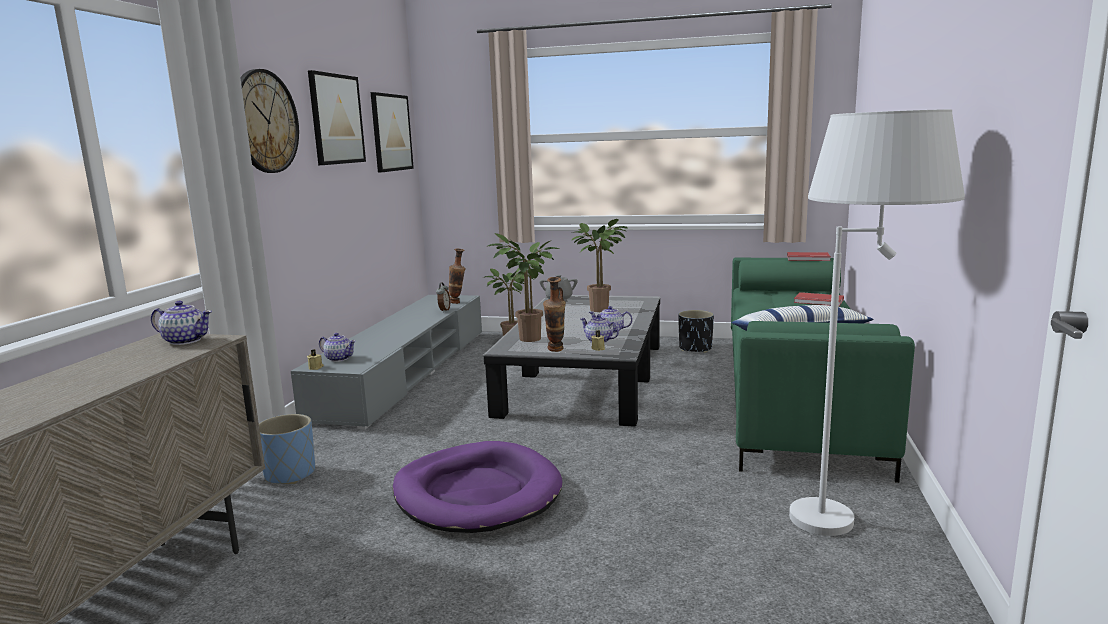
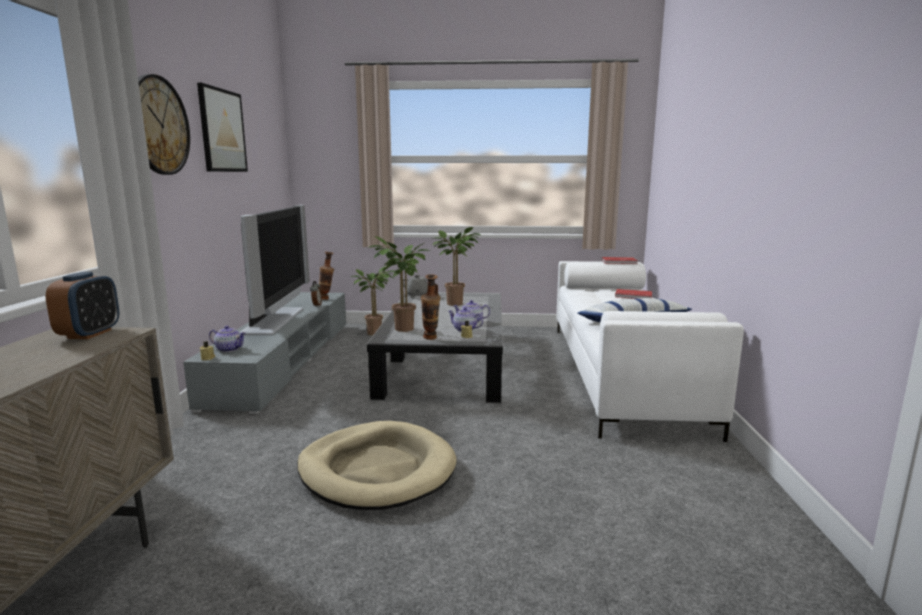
camera: 10 degrees left, 0 degrees up
teapot [151,301,212,345] -> alarm clock [46,272,119,339]
blue planter [259,414,315,484] -> none
picture [371,92,414,173] -> none
purple dog bed [392,441,562,533] -> beige dog bed [297,421,457,510]
black planter [678,310,714,353] -> none
green sofa [731,258,915,483] -> white sofa [556,261,744,442]
white floor lamp [789,109,965,536] -> none
none -> television [239,205,310,335]

